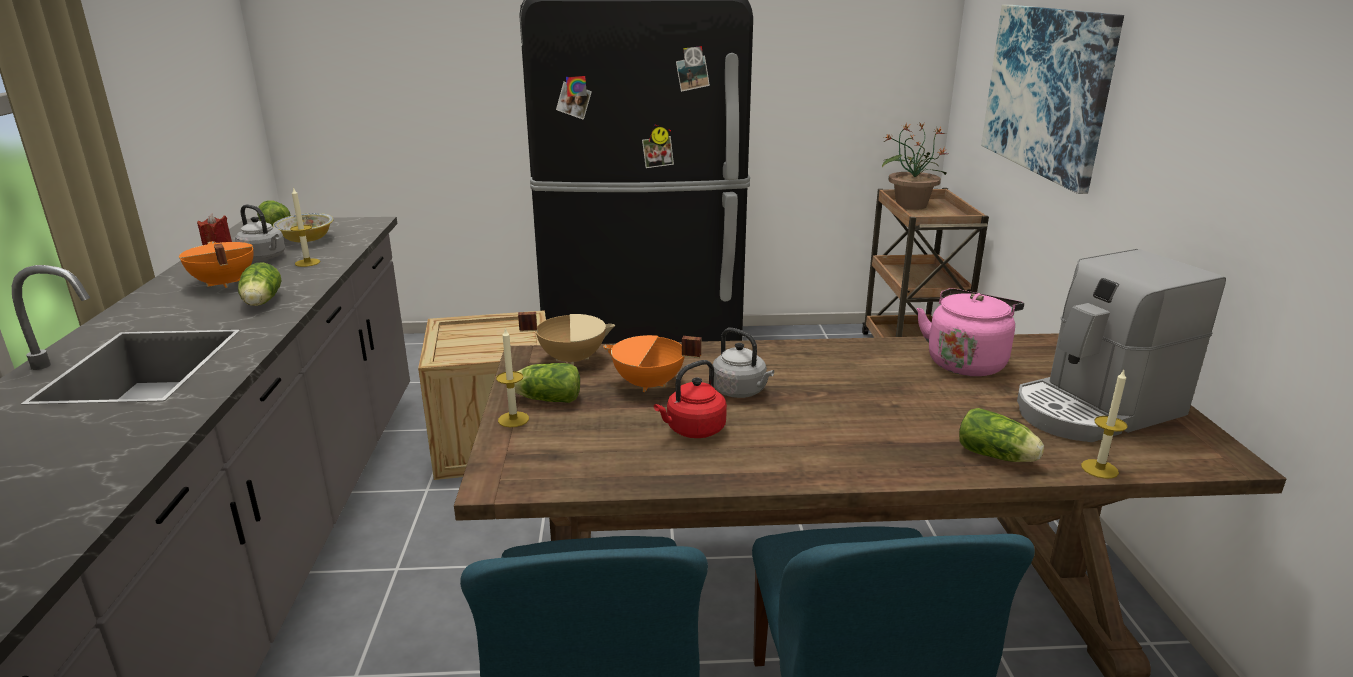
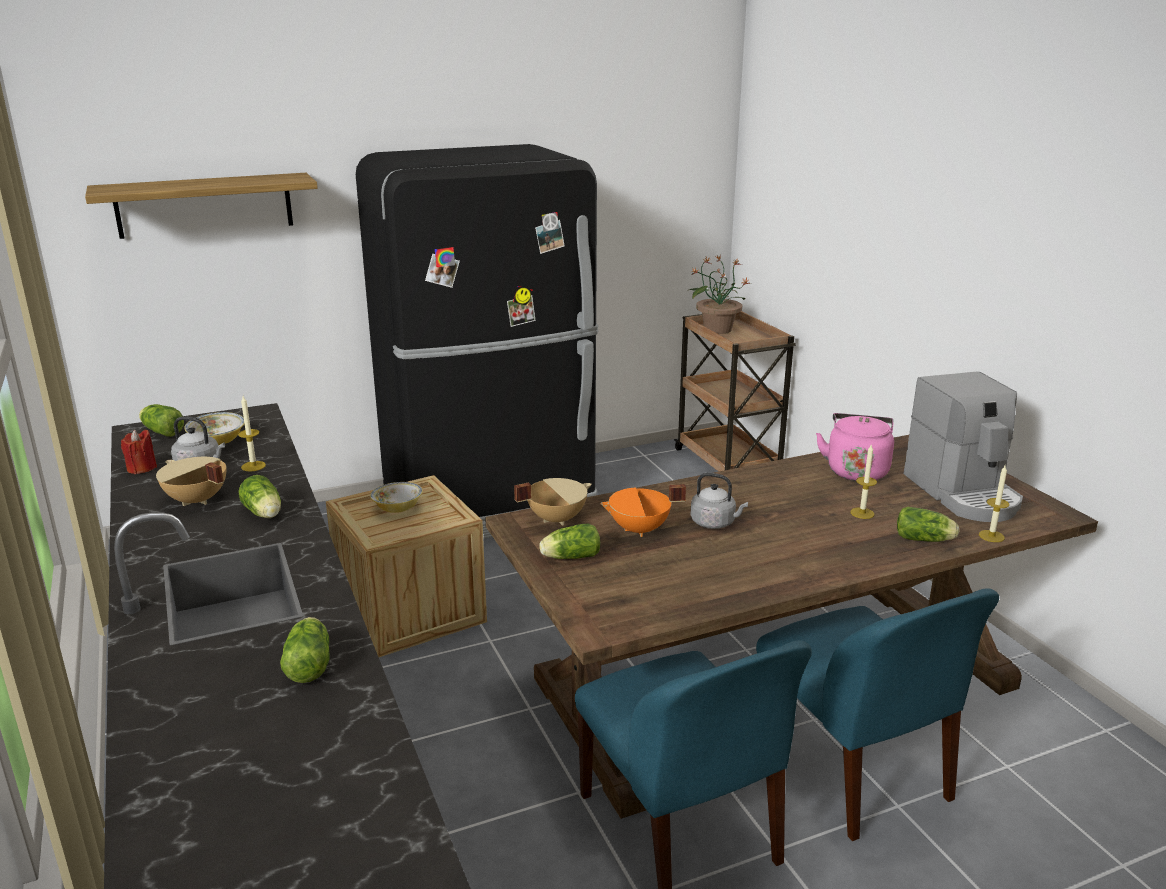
camera: 20 degrees left, 0 degrees up
orange cooking pot [179,241,253,288] -> beige cooking pot [156,457,226,506]
candle [496,328,529,427] -> candle moved to [850,445,877,519]
red kettle [654,360,727,438] -> none
picture [981,5,1124,194] -> none
coffee machine [1017,249,1226,442] -> coffee machine turned 60 degrees counterclockwise [904,372,1023,522]
none -> shelf [85,173,318,239]
none -> lettuce [280,617,329,683]
none -> bowl [370,482,423,513]

